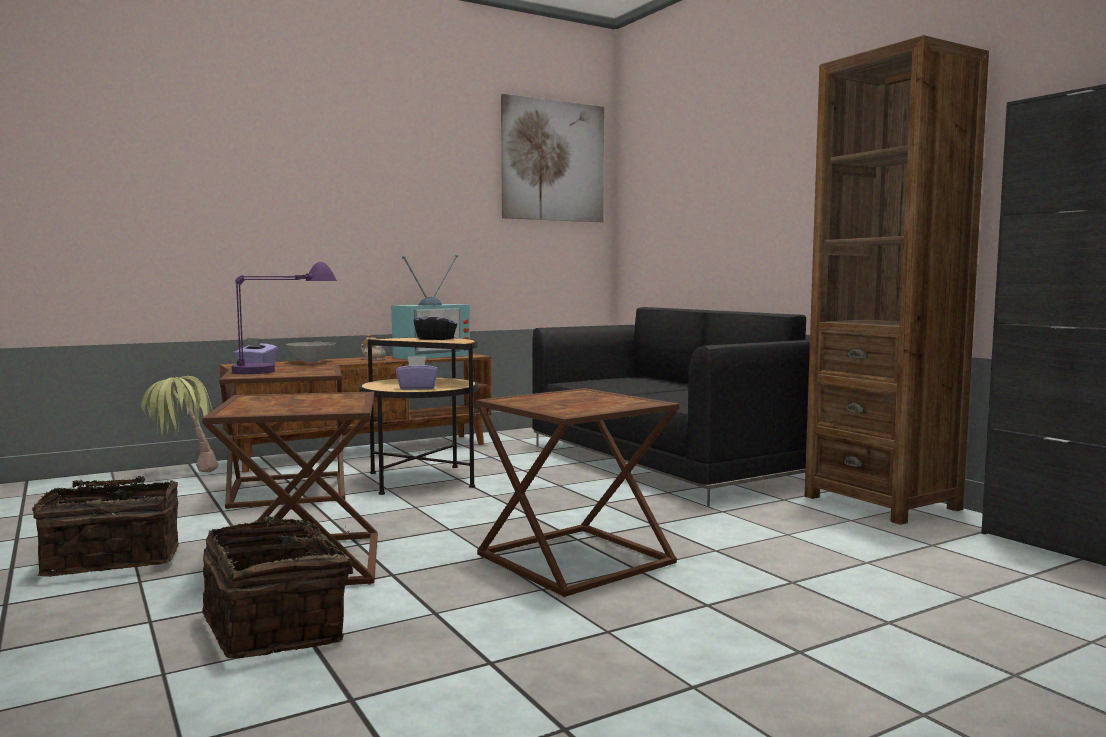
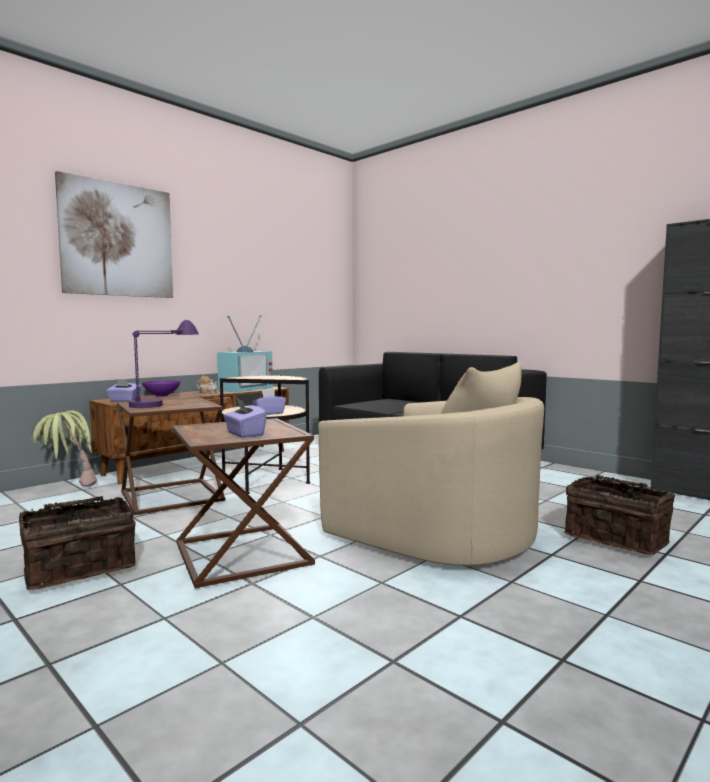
camera: 15 degrees left, 0 degrees up
basket [202,516,353,658] -> basket moved to [564,475,675,555]
grey bowl [286,342,336,363] -> purple bowl [142,381,181,397]
black tissue box [414,309,457,340] -> none
brown side table [476,388,679,597] -> beige armchair [318,362,544,566]
picture [501,94,604,222] -> picture moved to [55,171,173,298]
brown bookcase [805,35,989,525] -> none
none -> purple tissue box [224,399,267,438]

